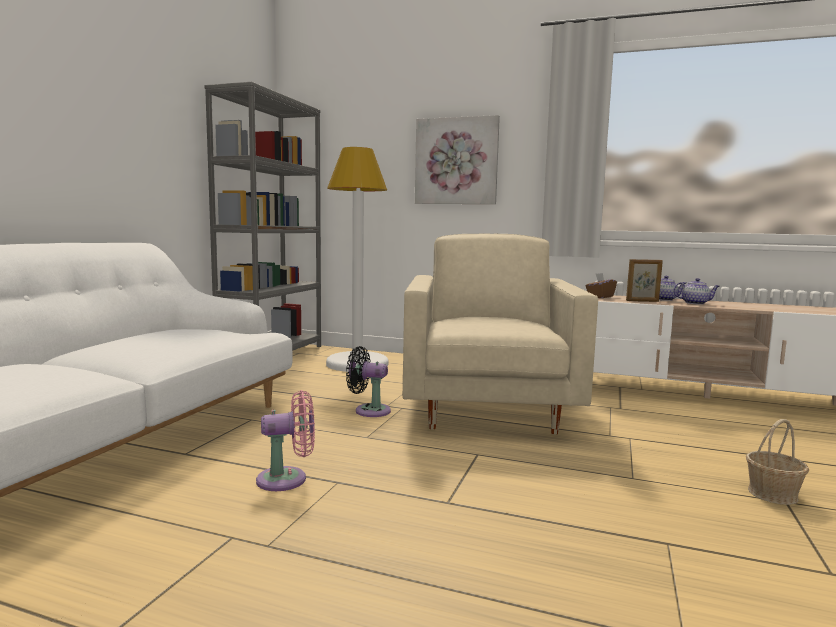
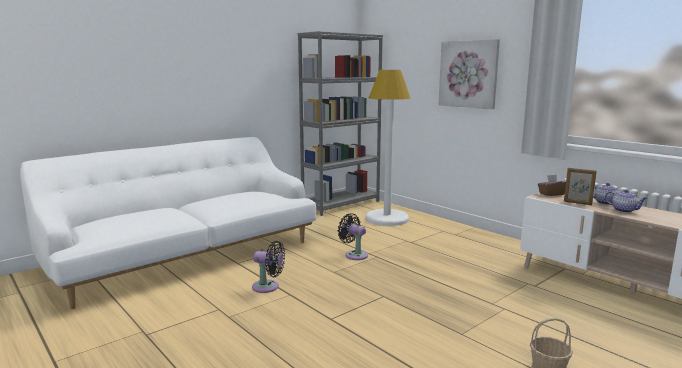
camera: 30 degrees right, 5 degrees up
pink fan [256,390,315,491] -> black fan [252,241,285,293]
beige armchair [403,234,598,435] -> none

